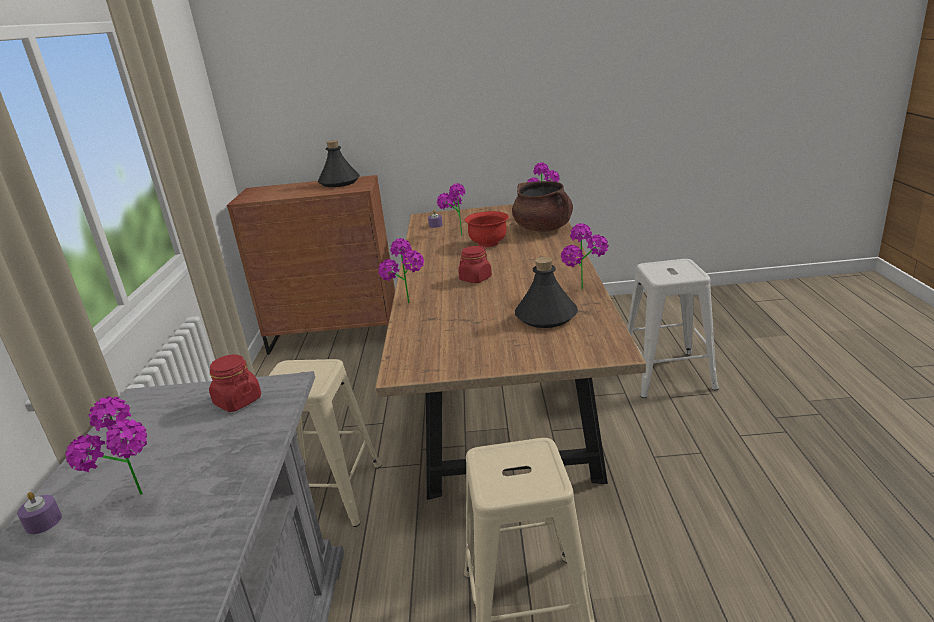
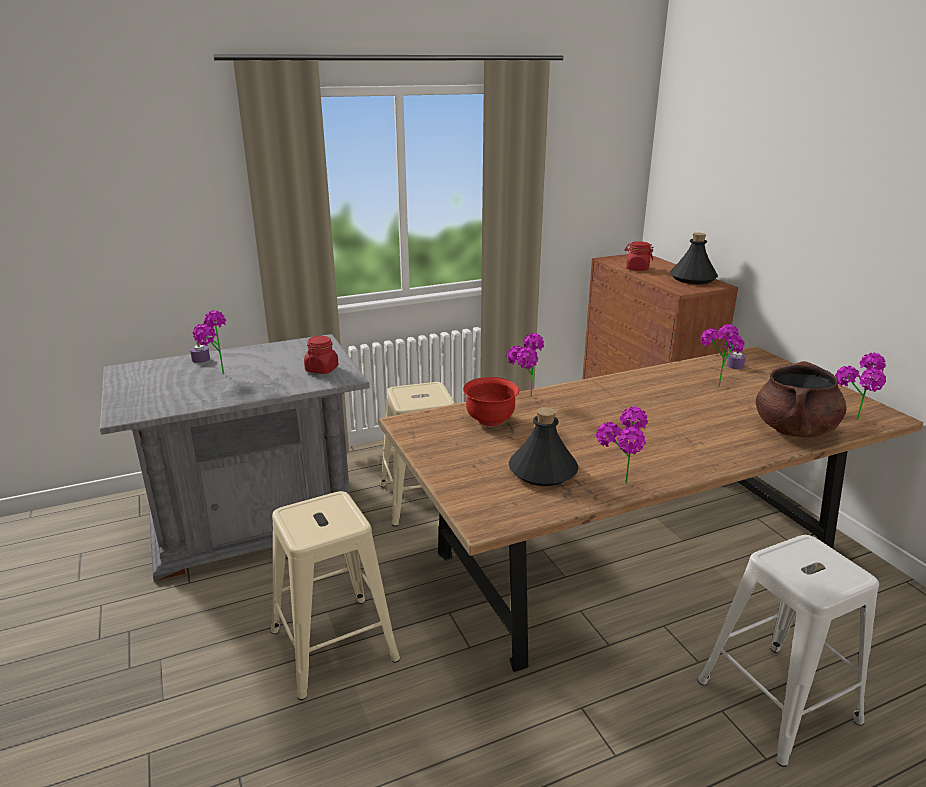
camera: 65 degrees right, 0 degrees up
red jar [458,246,492,283] -> red jar moved to [625,241,653,271]
red bowl [465,211,509,247] -> red bowl moved to [463,377,519,426]

